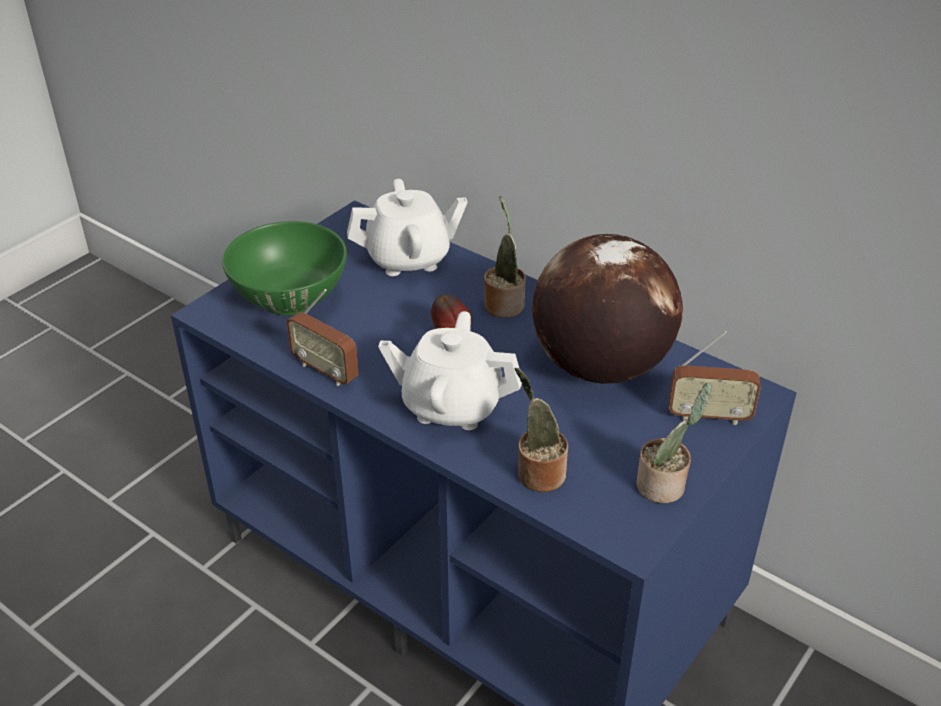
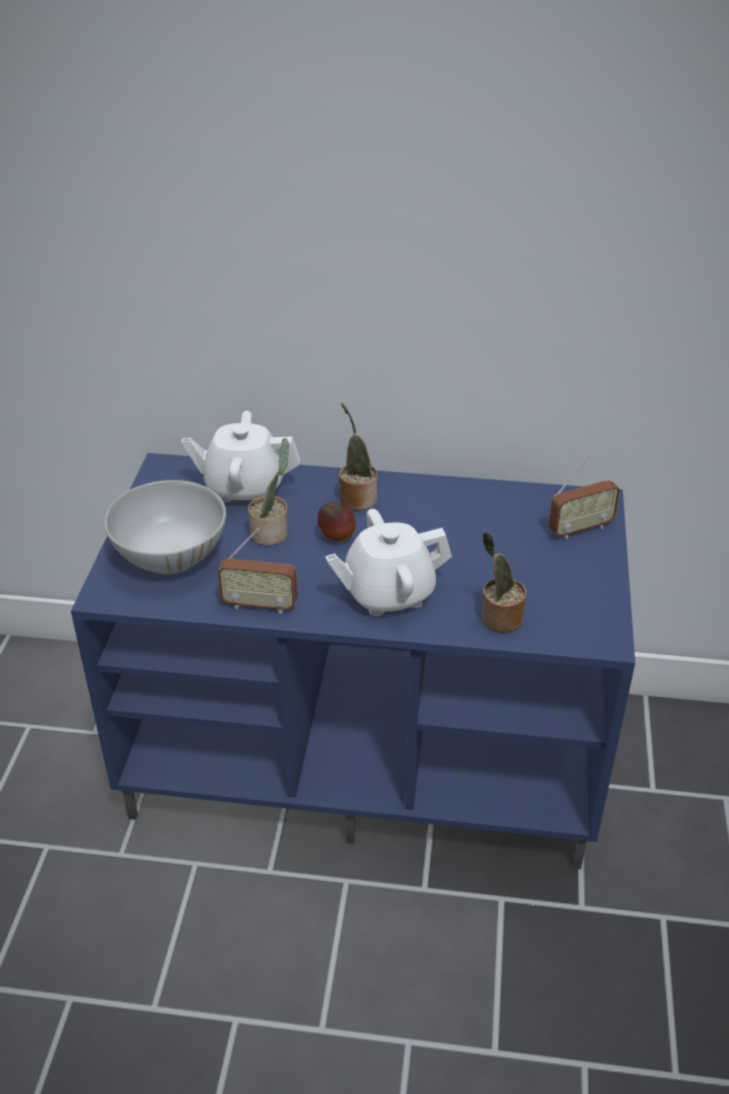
camera: 30 degrees left, 0 degrees up
green bowl [222,221,347,316] -> white bowl [104,480,226,575]
white teapot [347,179,468,276] -> white teapot turned 135 degrees counterclockwise [181,411,300,503]
globe [532,234,683,384] -> none
potted plant [636,383,712,503] -> potted plant moved to [248,438,289,546]

